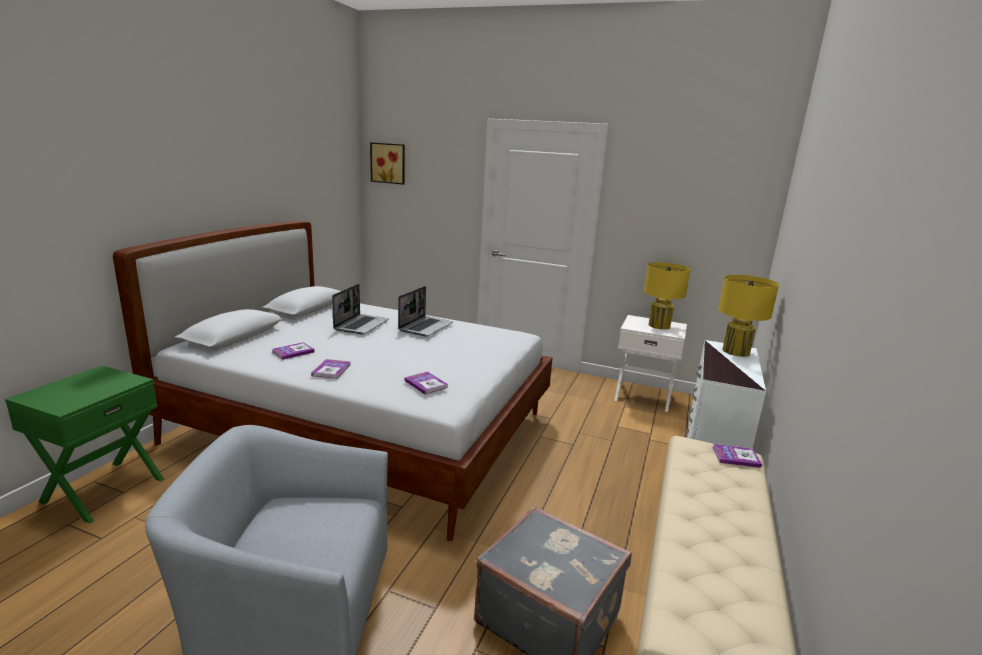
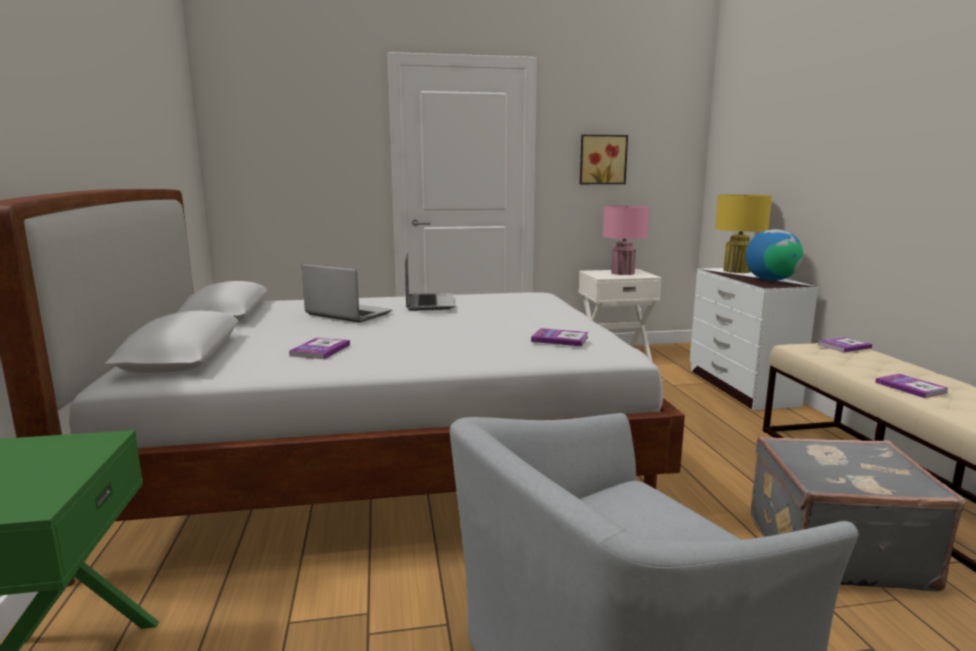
camera: 30 degrees left, 5 degrees down
book [311,359,351,379] -> book moved to [875,374,948,398]
laptop [332,284,389,334] -> laptop turned 45 degrees counterclockwise [302,263,392,322]
picture [370,142,405,185] -> picture moved to [580,135,628,184]
yellow table lamp [644,262,691,330] -> pink table lamp [603,206,649,275]
none -> globe [745,229,803,281]

